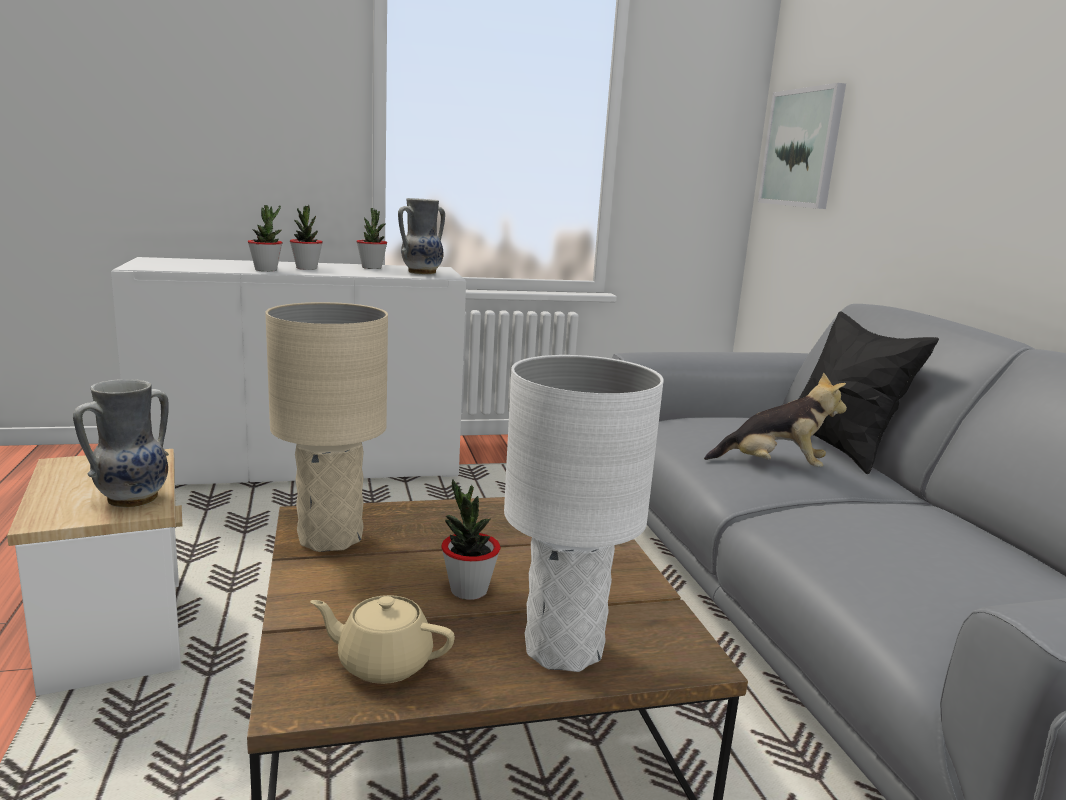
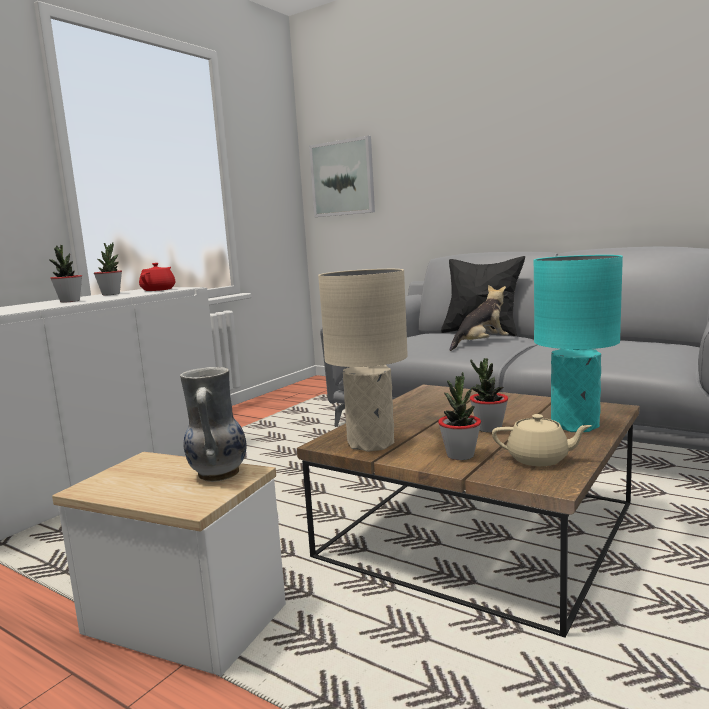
camera: 40 degrees left, 5 degrees down
potted plant [248,205,283,272] -> potted plant moved to [438,372,481,460]
beige teapot [310,595,455,684] -> beige teapot turned 135 degrees counterclockwise [492,414,592,466]
vase [398,198,445,275] -> red teapot [139,263,176,291]
white table lamp [504,355,664,672] -> turquoise table lamp [534,255,623,432]

